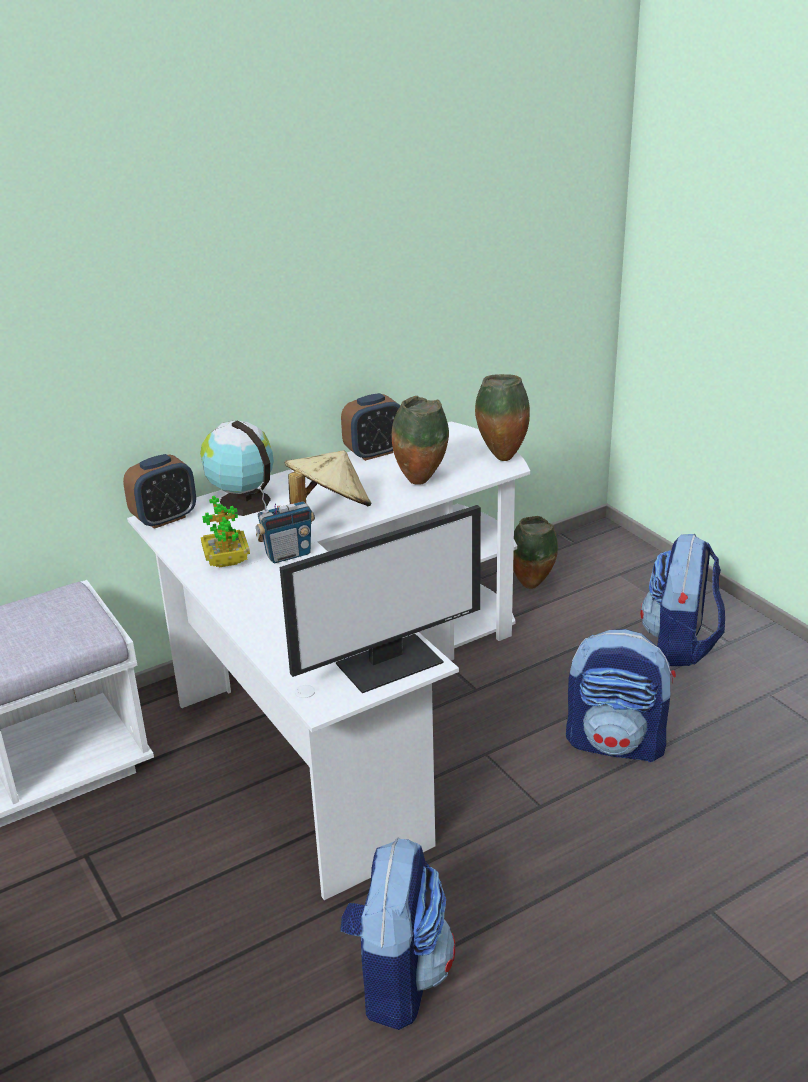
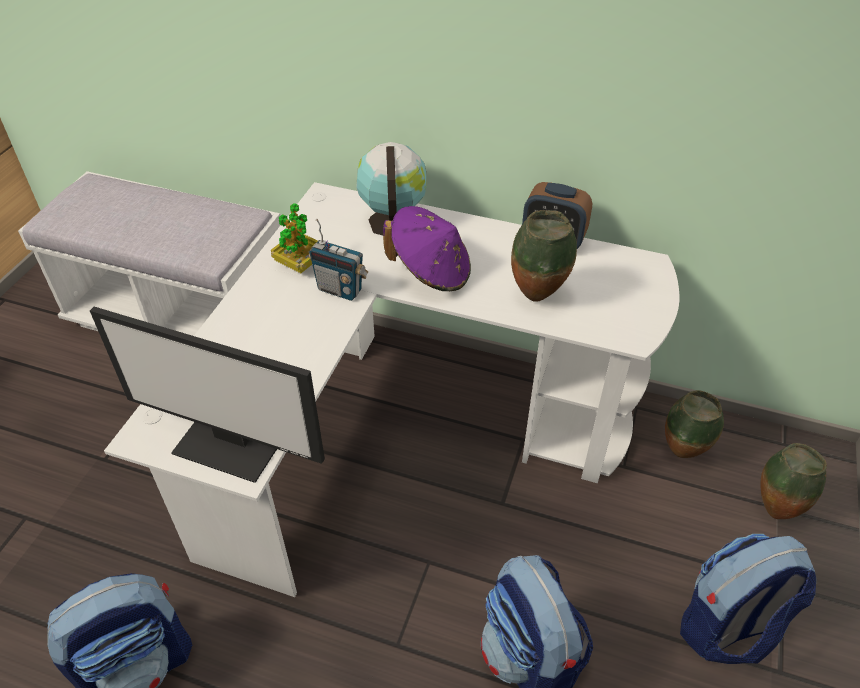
camera: 50 degrees right, 15 degrees up
alarm clock [123,454,196,529] -> none
beige hat [285,451,371,506] -> purple hat [383,206,471,291]
vase [475,374,530,461] -> vase moved to [760,443,827,519]

